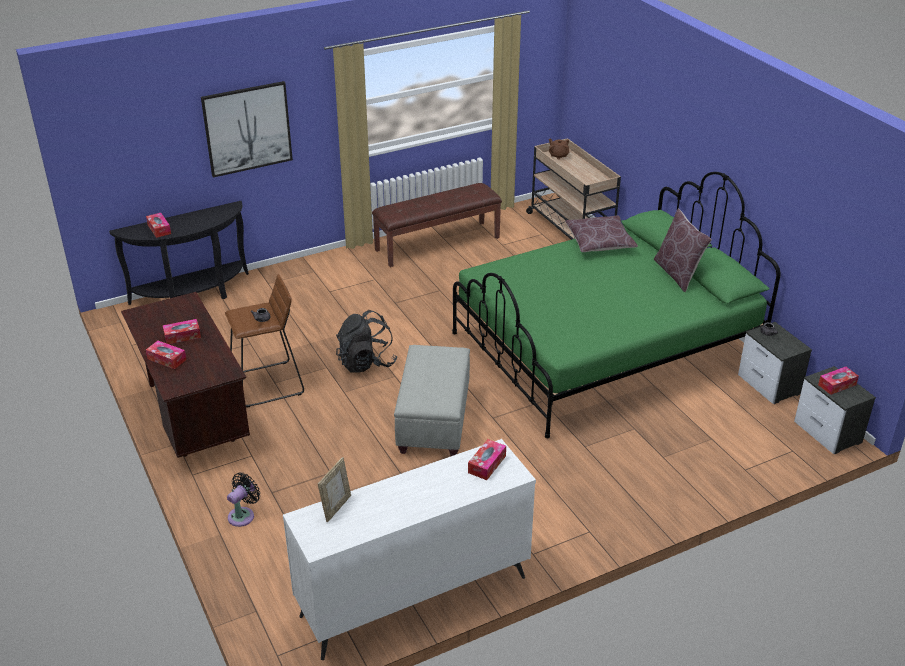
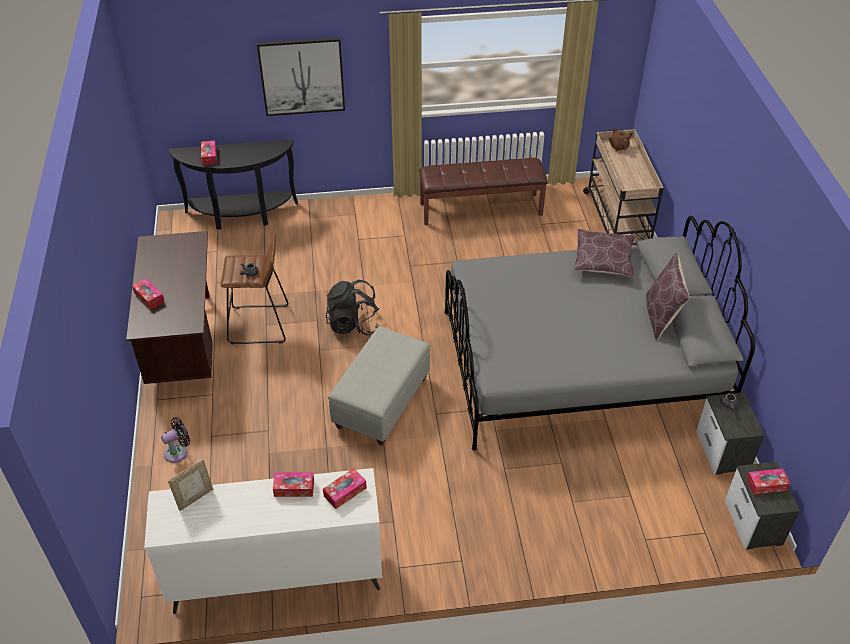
camera: 20 degrees right, 10 degrees up
tissue box [162,319,201,344] -> tissue box moved to [273,472,314,497]
green bed [452,172,781,438] -> grey bed [444,216,755,451]

